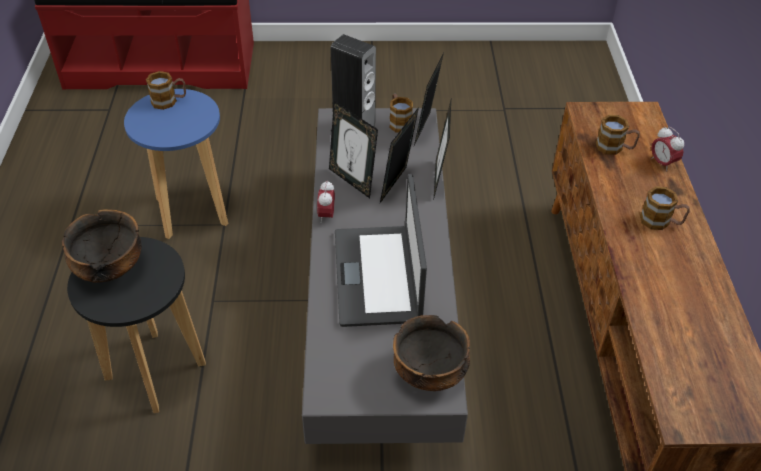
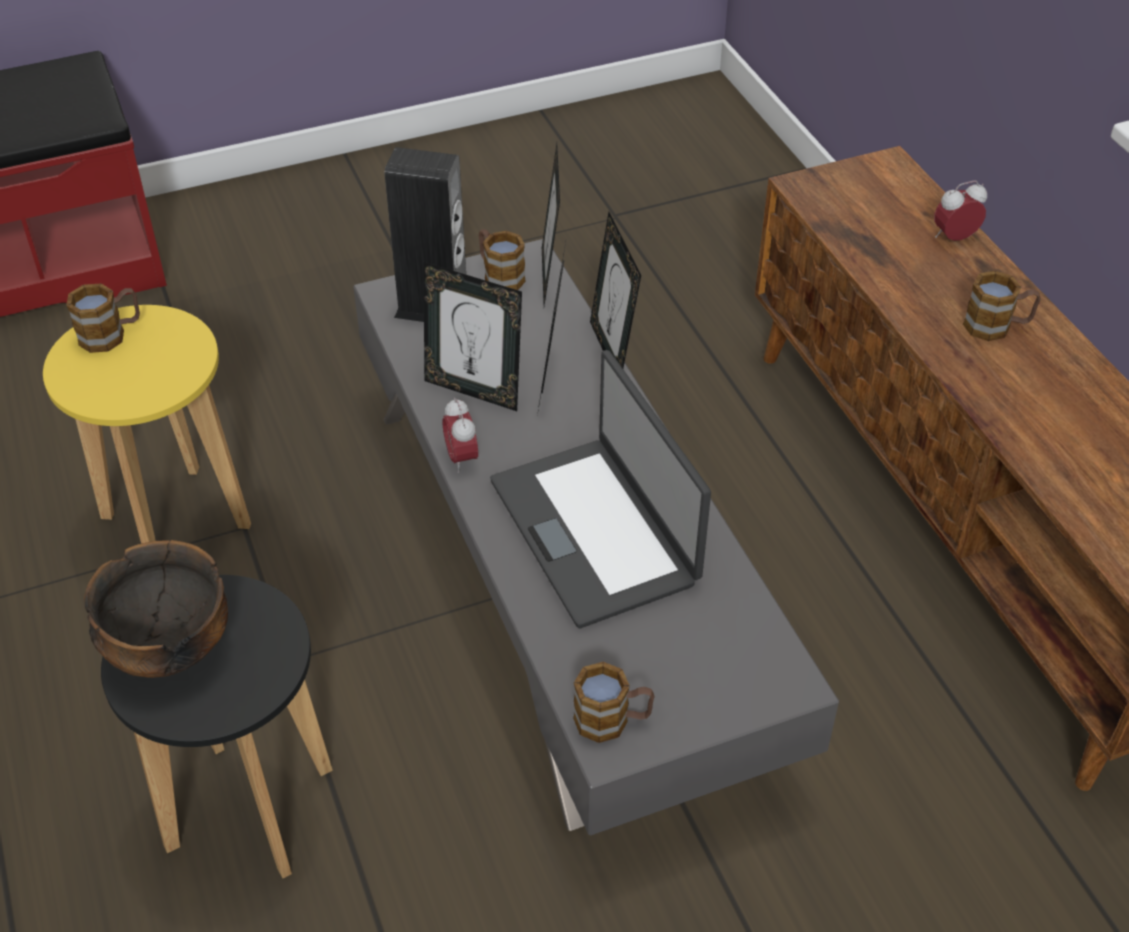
camera: 20 degrees left, 0 degrees up
blue stool [124,89,228,239] -> yellow stool [43,305,251,544]
bowl [393,315,470,391] -> none
mug [596,115,640,155] -> mug moved to [573,662,654,743]
alarm clock [651,127,684,171] -> alarm clock turned 120 degrees clockwise [934,181,987,241]

